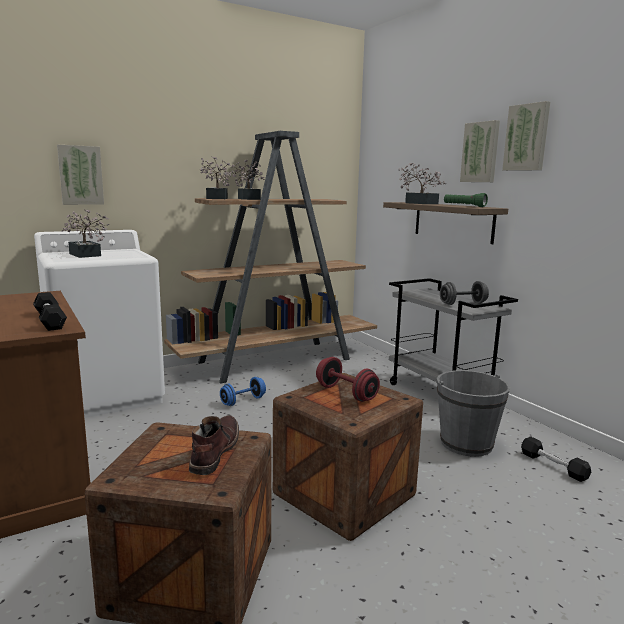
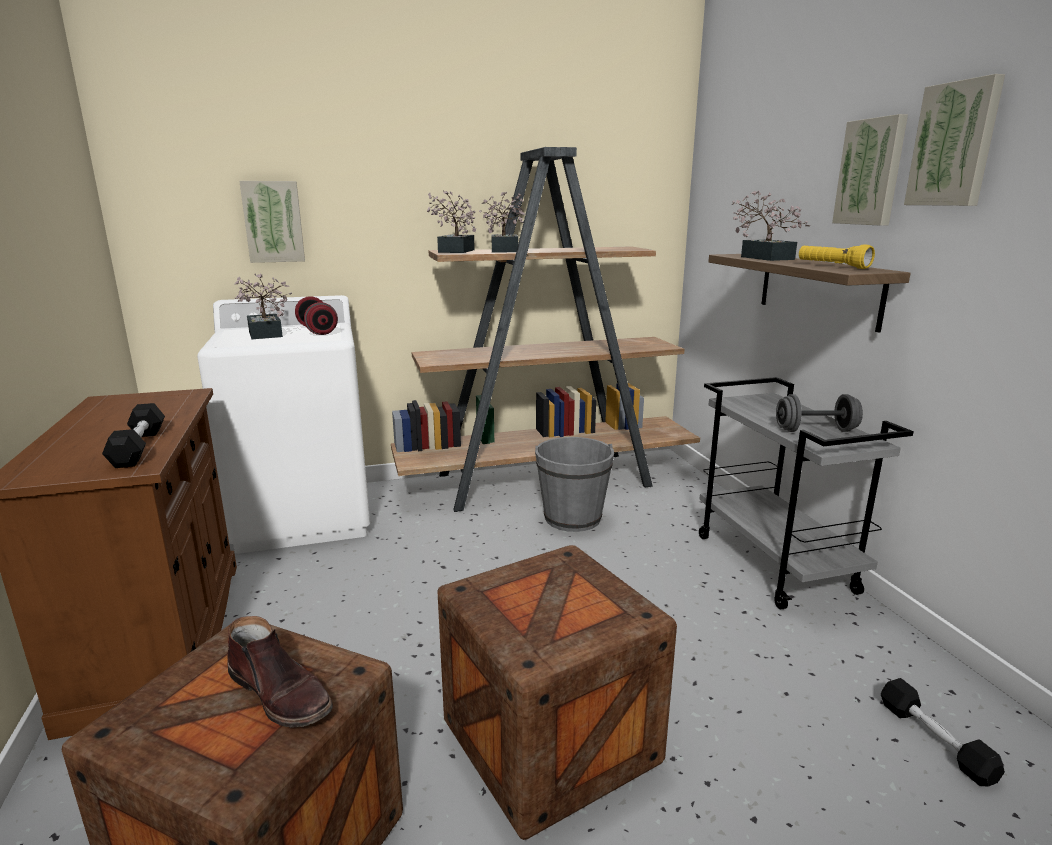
camera: 15 degrees right, 5 degrees up
brown boot [189,416,239,475] -> brown boot turned 105 degrees clockwise [227,616,333,728]
blue dumbbell [220,377,266,406] -> none
red dumbbell [316,357,380,402] -> red dumbbell moved to [295,296,338,335]
grey bucket [437,370,510,457] -> grey bucket moved to [535,437,614,532]
green flashlight [444,193,488,207] -> yellow flashlight [799,244,875,269]

